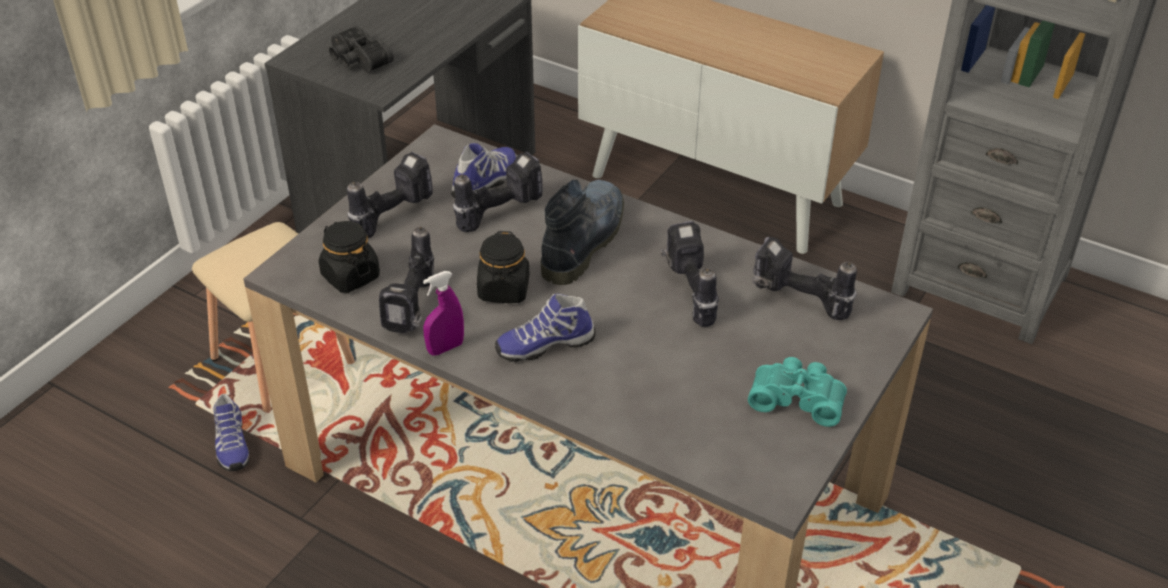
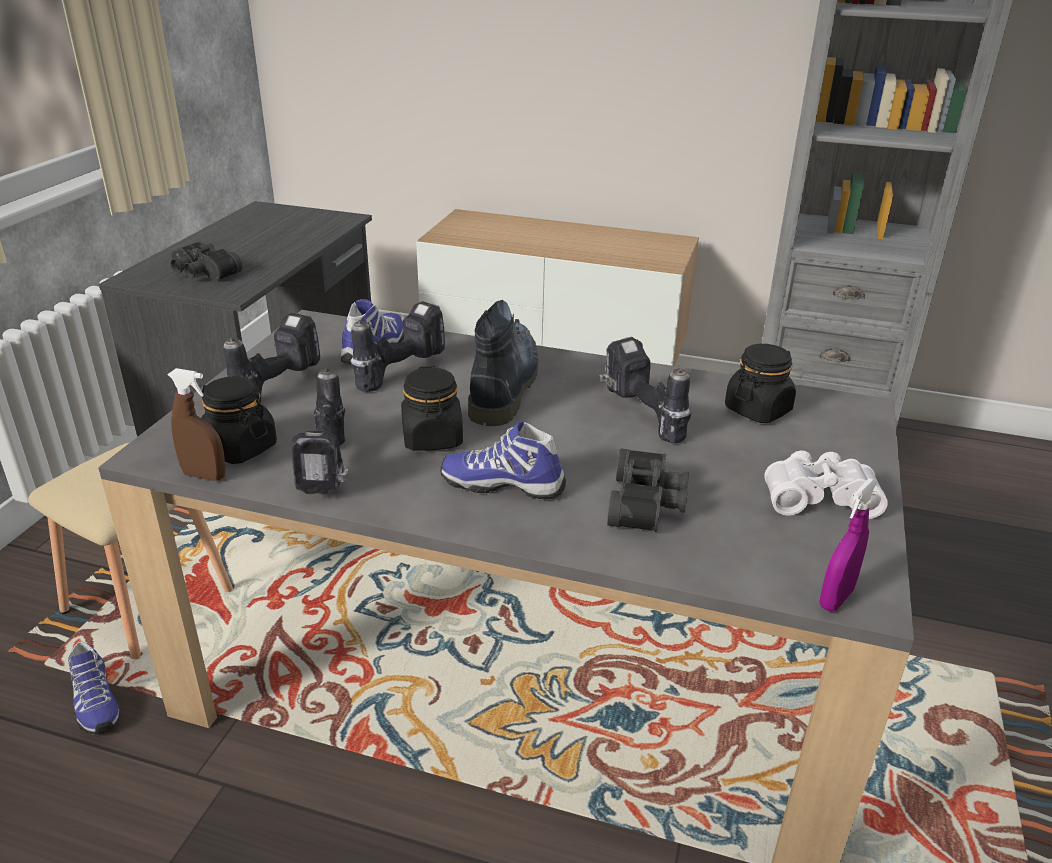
camera: 15 degrees left, 10 degrees down
purple spray bottle [423,271,464,356] -> purple spray bottle moved to [820,478,877,612]
shoe [495,293,595,362] -> shoe turned 45 degrees clockwise [440,421,566,499]
turquoise binoculars [748,357,847,427] -> white binoculars [764,450,888,519]
power drill [752,237,857,320] -> black jar [725,344,796,423]
none -> brown spray bottle [167,368,226,481]
none -> black binoculars [607,448,689,532]

